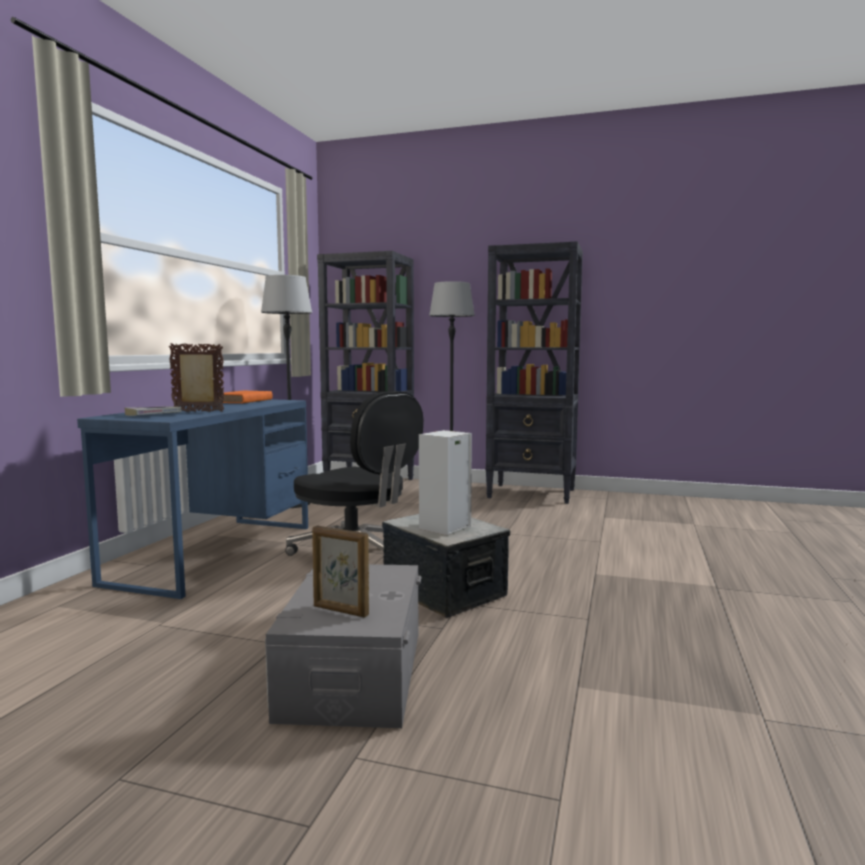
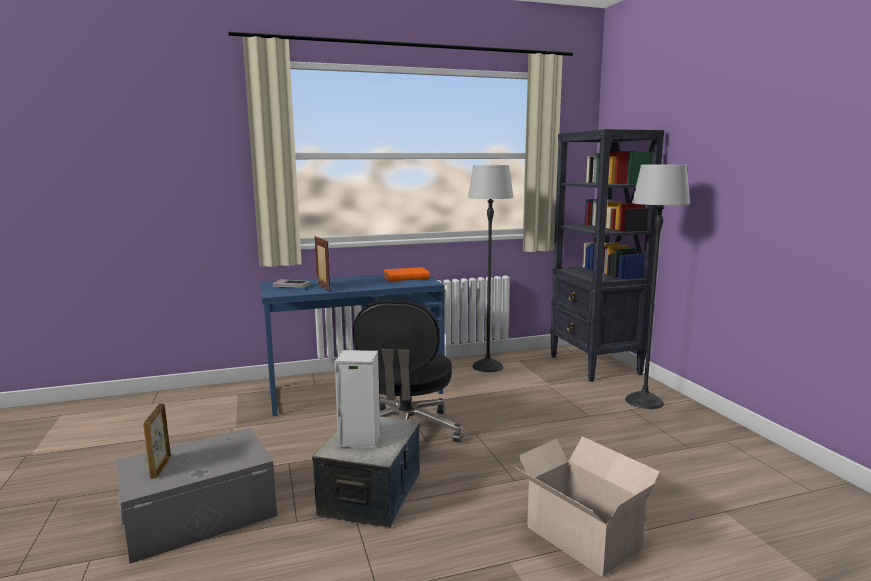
camera: 55 degrees right, 5 degrees up
black bookcase [486,241,583,504] -> none
none -> cardboard box [515,436,660,577]

